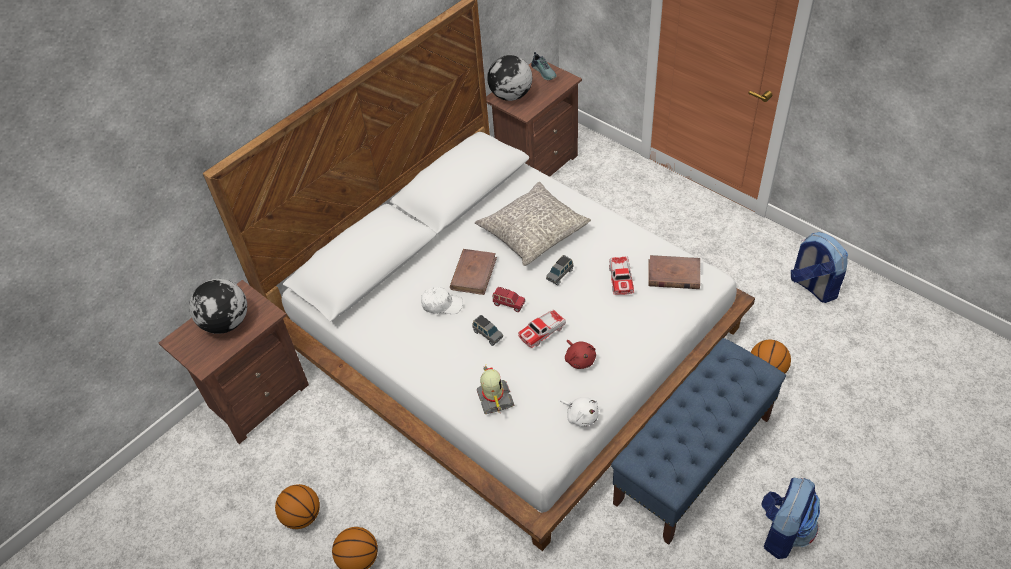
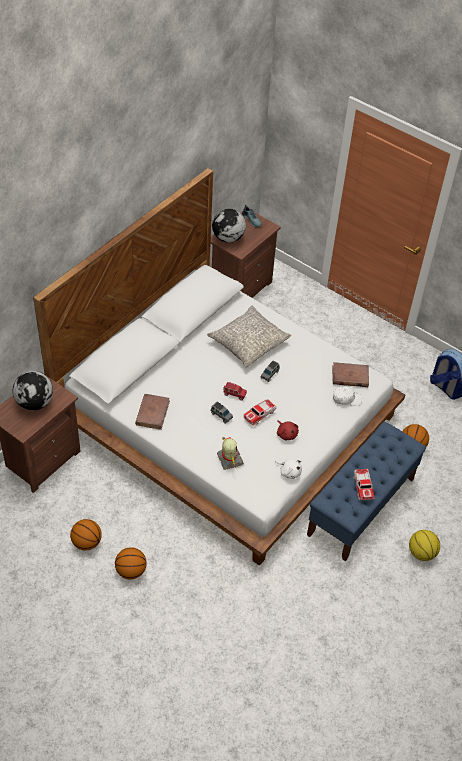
camera: 10 degrees left, 0 degrees up
white cap [421,287,463,314] -> white cap moved to [333,386,362,406]
brown book [450,249,497,295] -> brown book moved to [135,394,170,430]
toy car [609,257,634,295] -> toy car moved to [354,469,374,500]
backpack [762,478,820,559] -> basketball [409,530,440,561]

